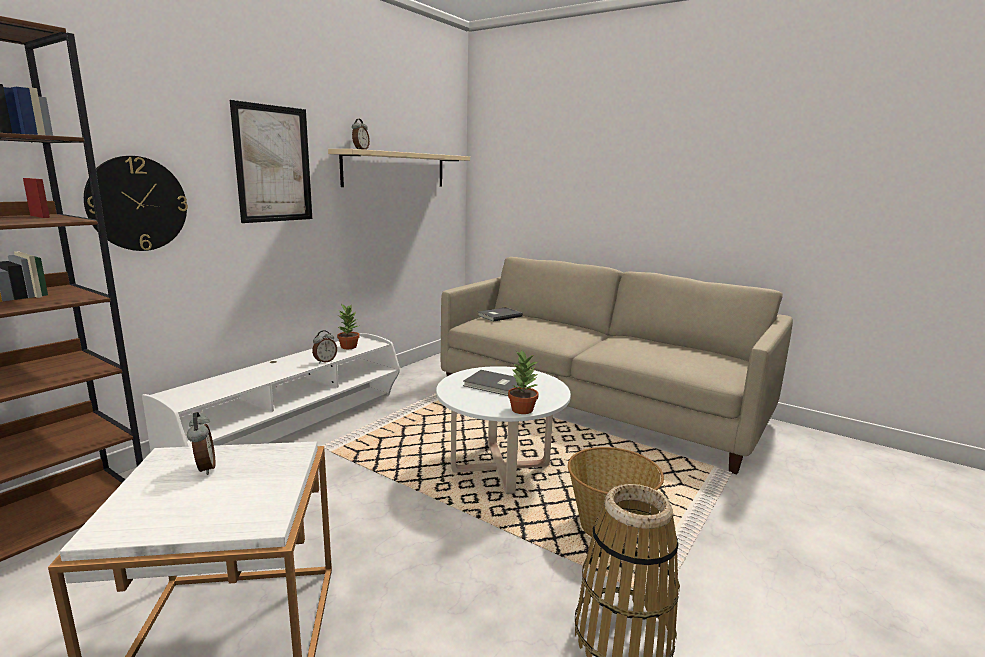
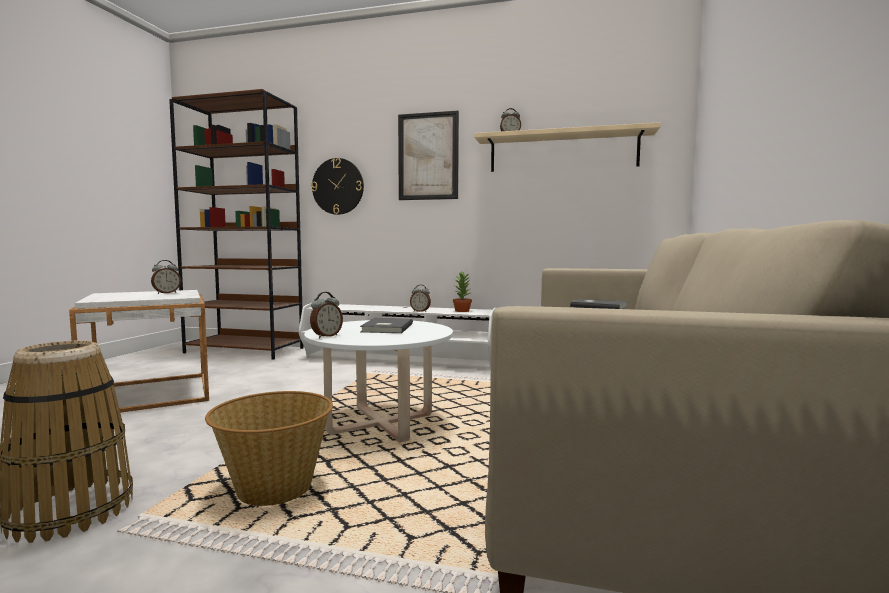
camera: 70 degrees right, 10 degrees down
potted plant [508,350,539,414] -> alarm clock [310,292,343,338]

